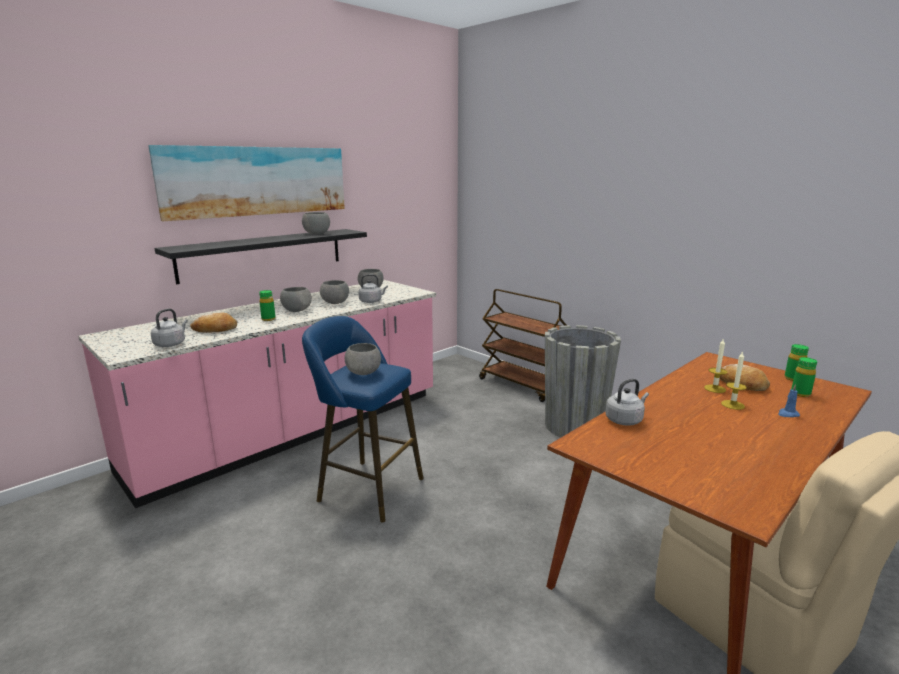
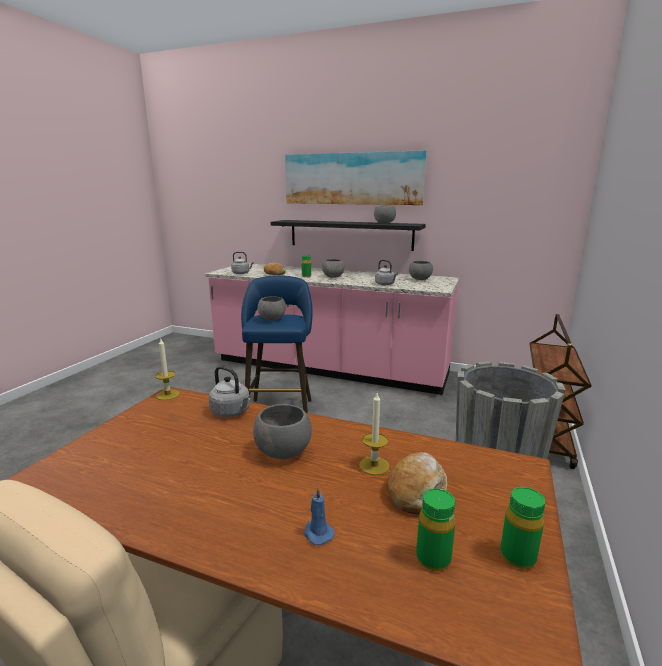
camera: 65 degrees right, 0 degrees up
grey bowl [320,280,349,304] -> grey bowl moved to [253,404,312,459]
candle [721,351,747,410] -> candle moved to [155,339,180,400]

